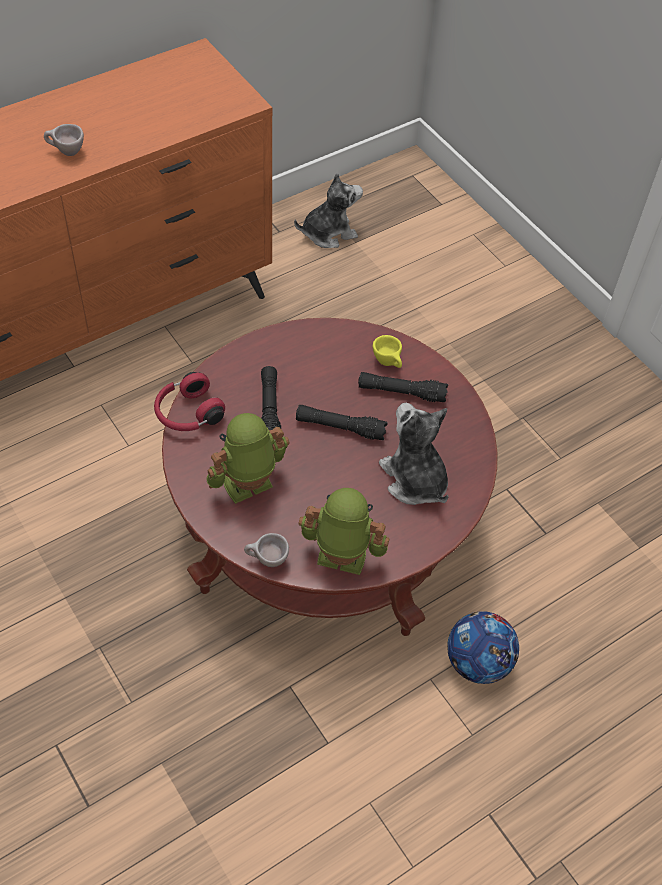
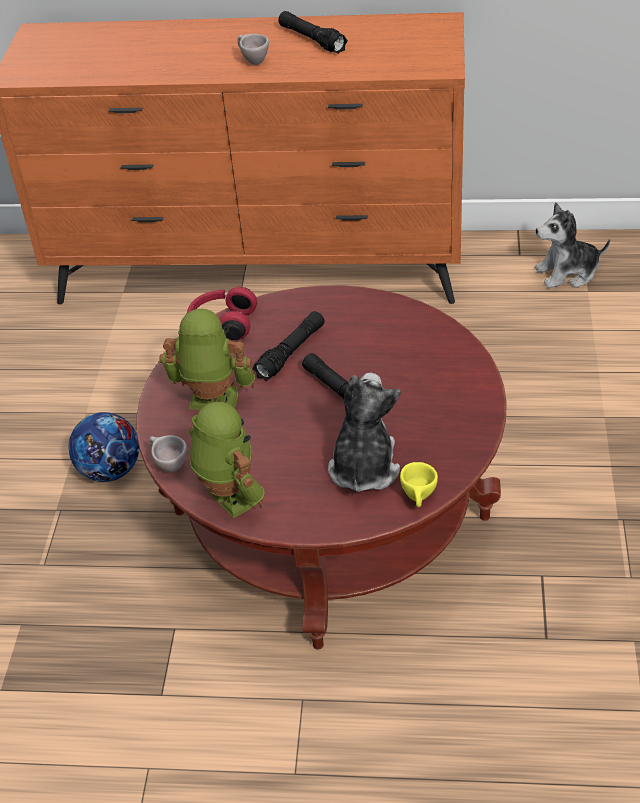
camera: 45 degrees right, 10 degrees down
plush toy [294,173,363,248] -> plush toy turned 150 degrees clockwise [535,202,610,288]
black flashlight [358,372,448,402] -> black flashlight moved to [278,11,348,54]
yellow cup [373,335,402,368] -> yellow cup moved to [400,462,438,507]
football [447,611,519,684] -> football moved to [69,412,139,482]

